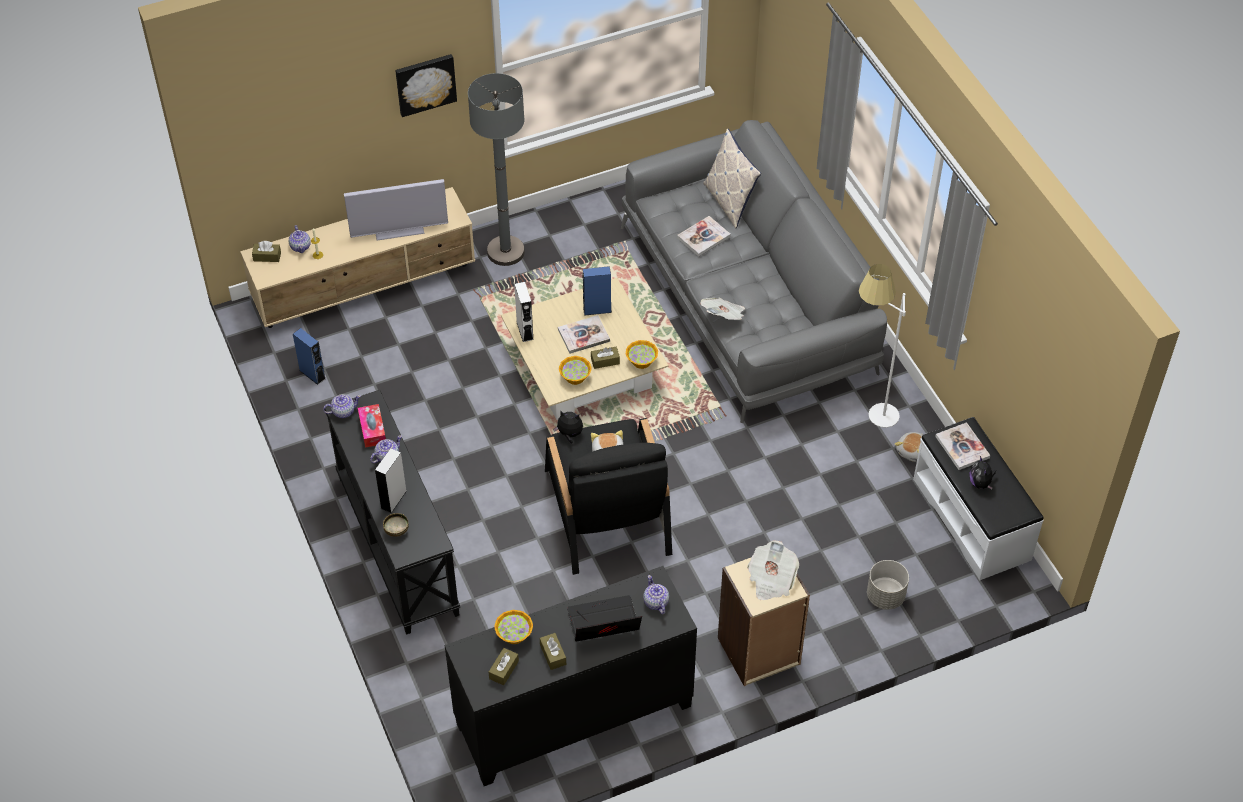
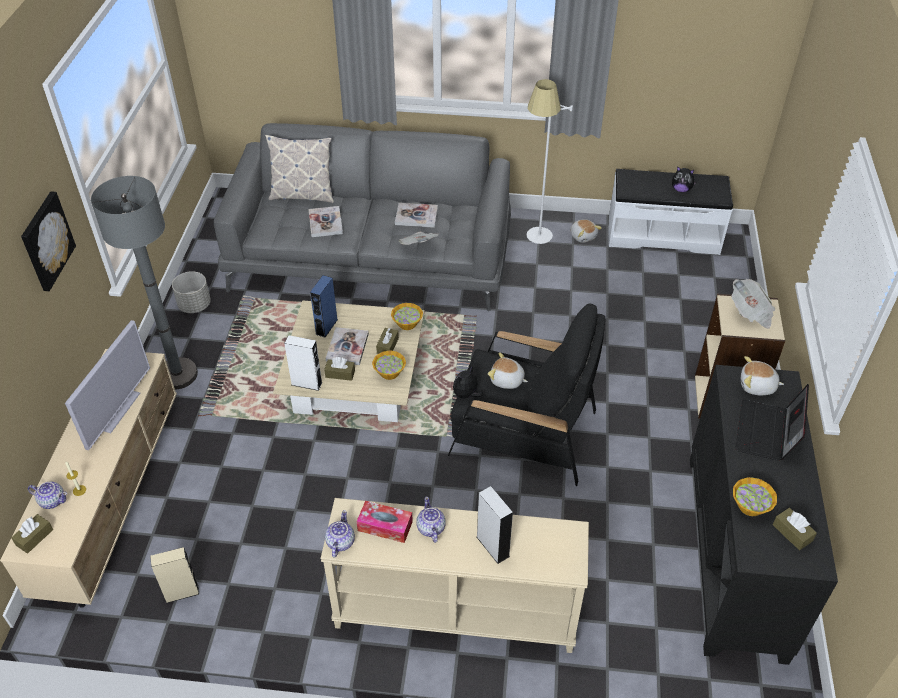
camera: 60 degrees left, 5 degrees down
blue speaker [293,328,326,385] -> beige speaker [150,547,199,603]
black console table [325,390,460,635] -> beige console table [320,498,589,653]
bowl [383,513,409,537] -> none
brown tissue box [540,633,566,670] -> brown tissue box moved to [324,357,355,381]
teapot [643,575,669,614] -> plush toy [741,356,784,396]
grey planter [867,560,909,610] -> grey planter moved to [172,271,211,313]
book [935,422,990,470] -> book moved to [395,203,438,228]

